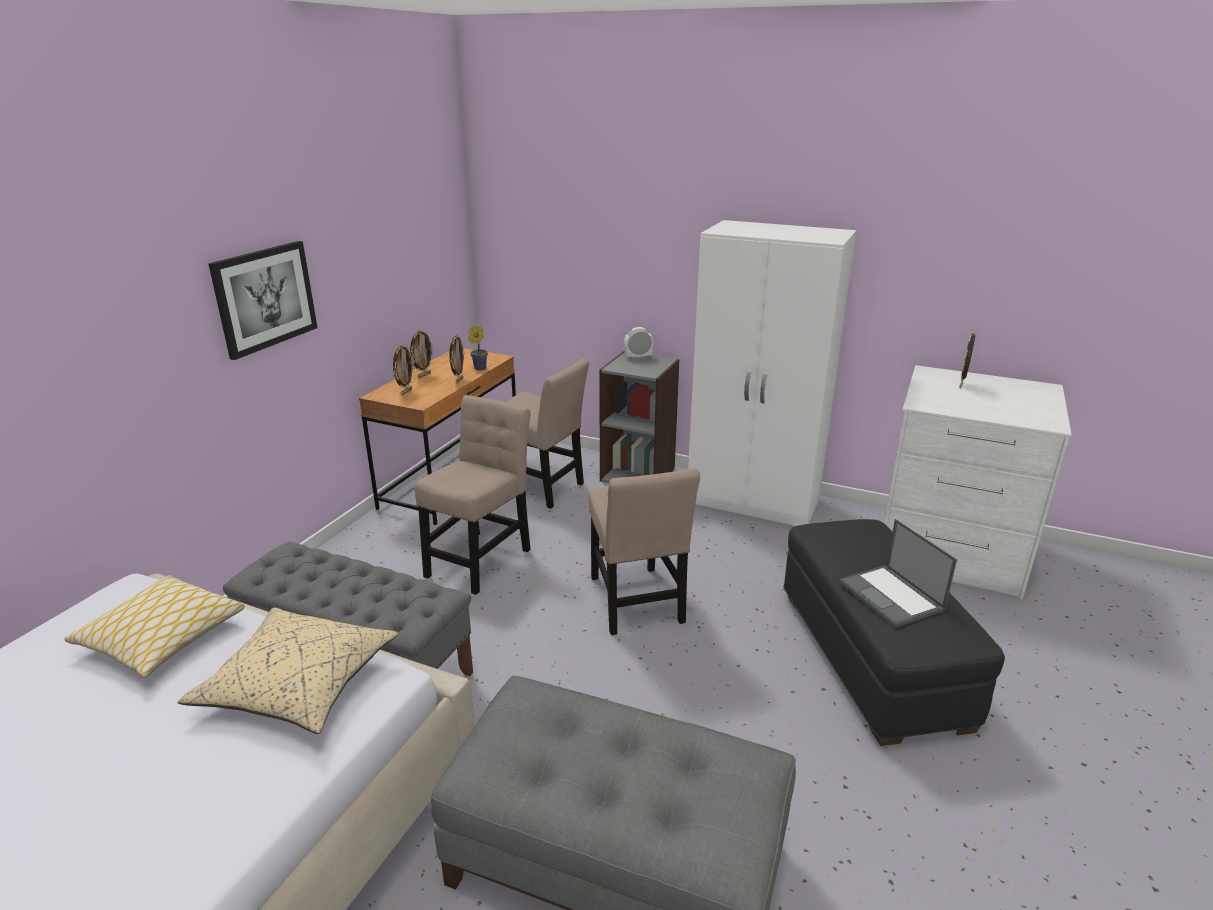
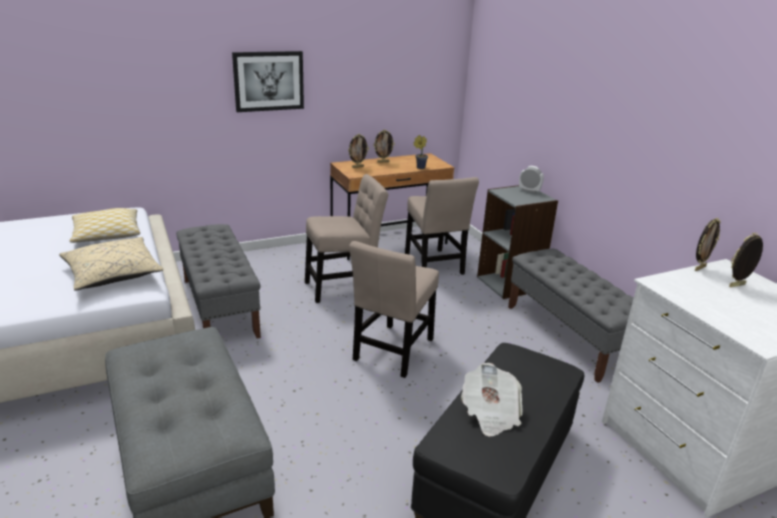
camera: 40 degrees right, 0 degrees up
picture frame [449,334,465,384] -> picture frame moved to [695,218,721,271]
white wardrobe [688,220,857,526] -> grey bench [508,249,634,383]
laptop [839,519,957,628] -> newspaper [461,363,522,437]

